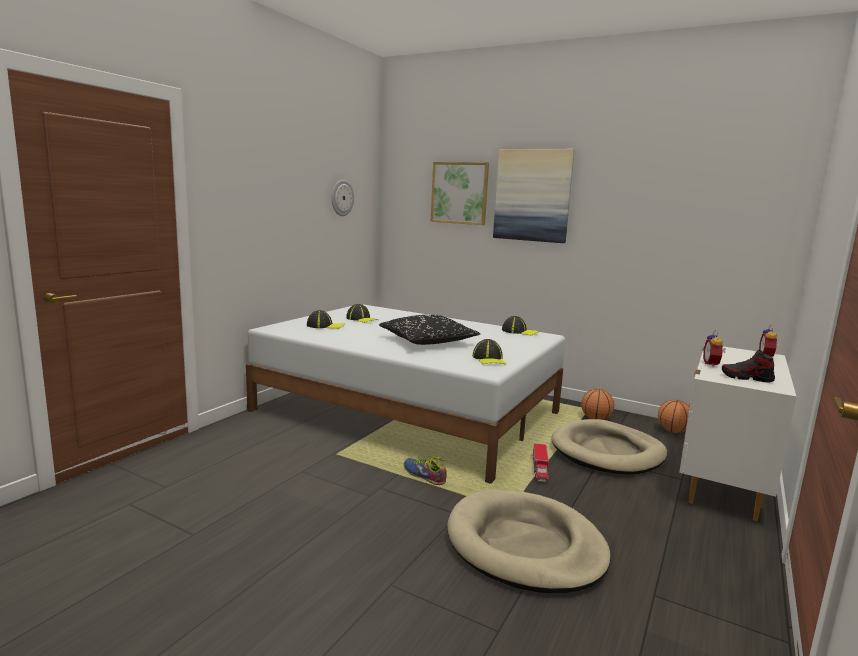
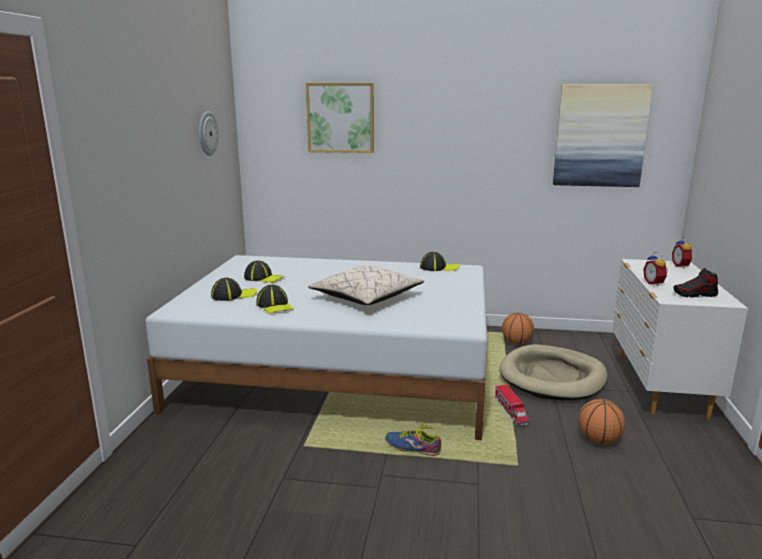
camera: 20 degrees left, 5 degrees up
black pillow [379,315,481,345] -> beige pillow [308,265,424,305]
beige dog bed [447,489,611,593] -> none
cap [473,339,507,365] -> cap moved to [256,285,294,313]
picture [493,149,575,243] -> picture moved to [553,84,653,187]
basketball [658,399,690,433] -> basketball moved to [579,399,625,444]

